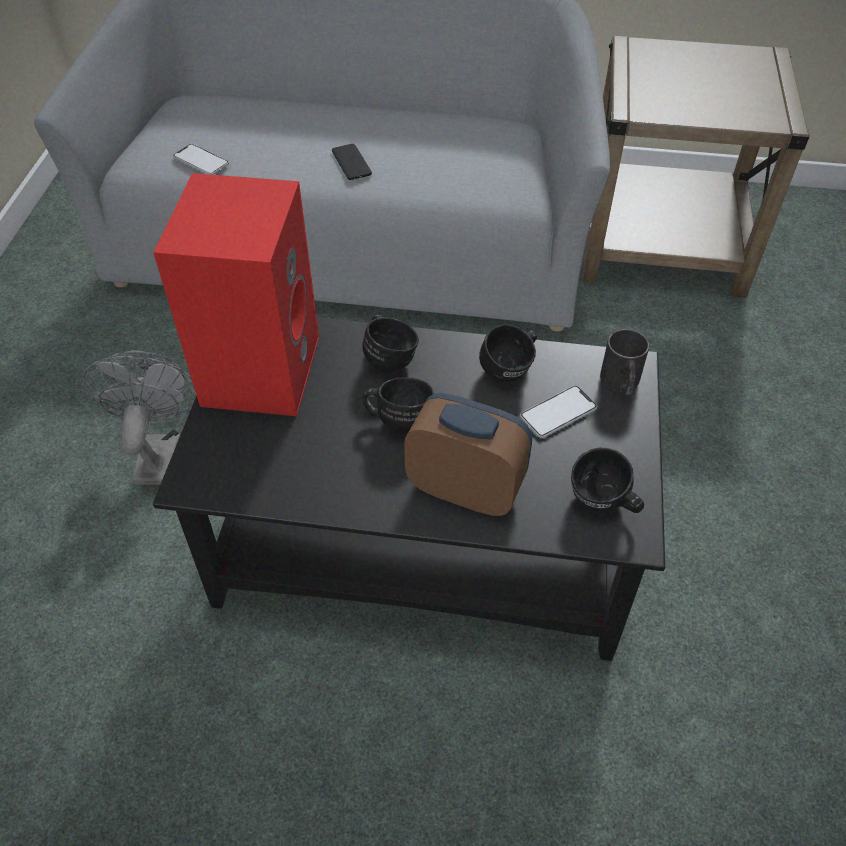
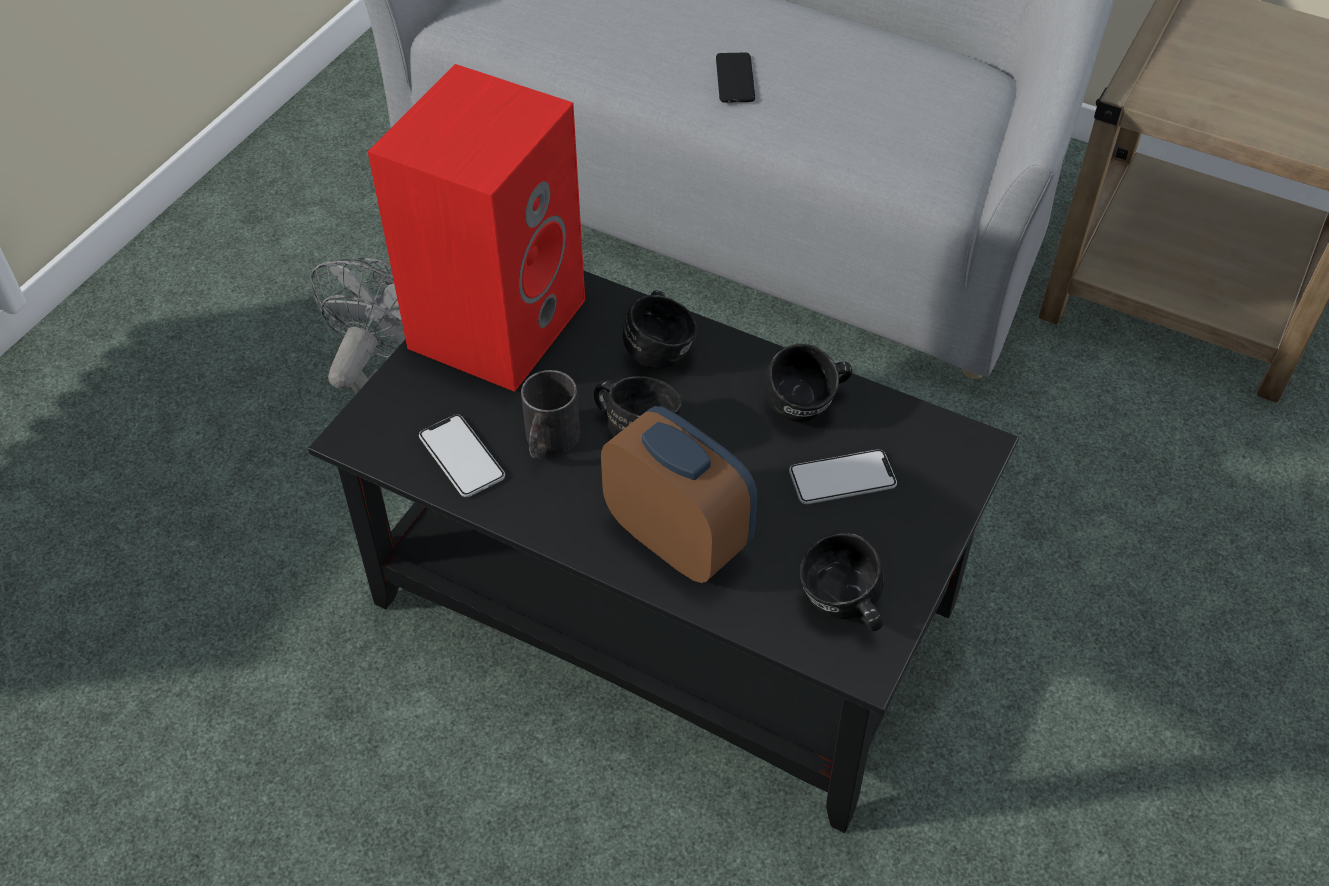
camera: 20 degrees right, 0 degrees up
phone [173,144,229,175] -> phone moved to [419,414,505,497]
black mug [600,329,649,396] -> black mug moved to [521,370,580,460]

